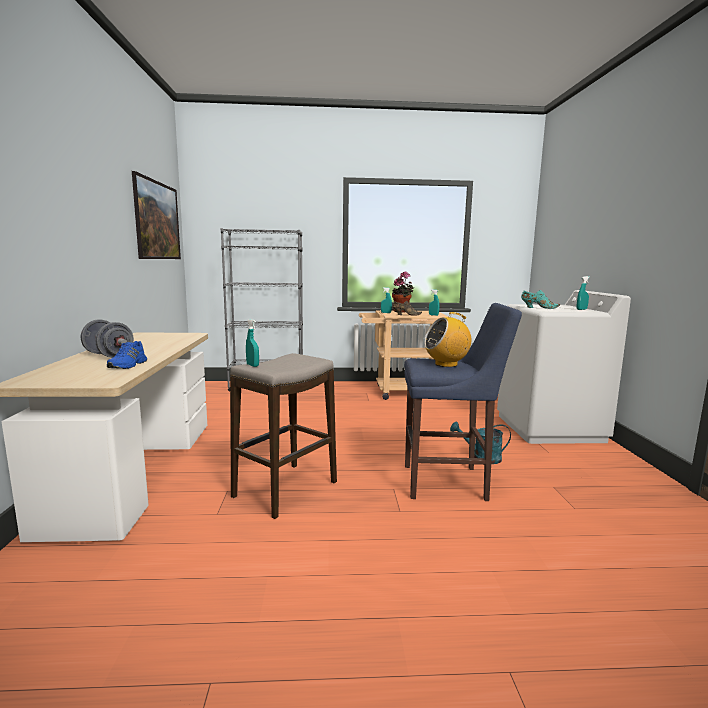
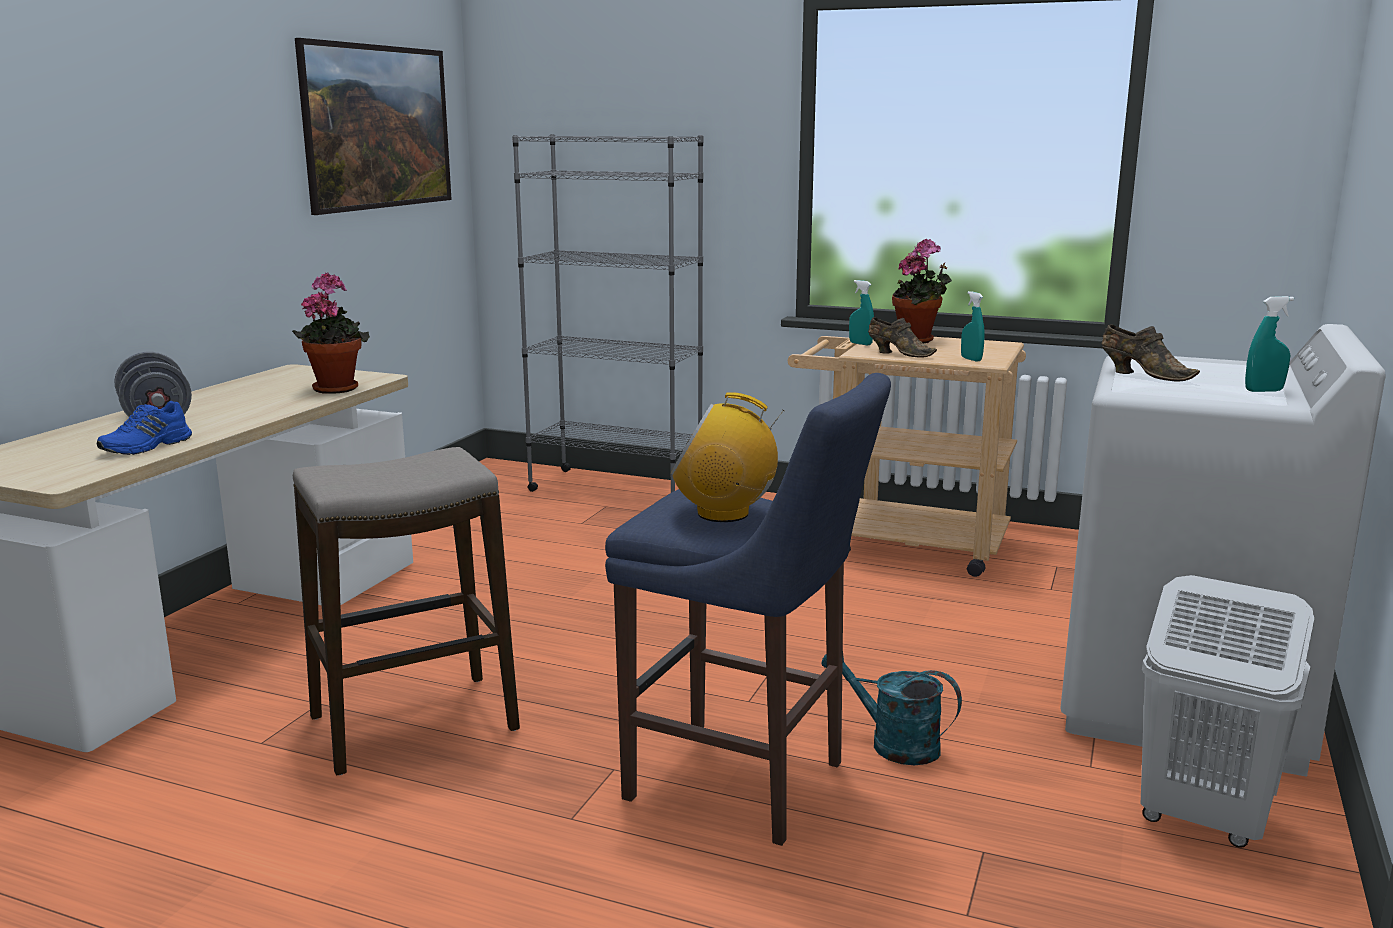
camera: 25 degrees right, 5 degrees up
turquoise spray bottle [246,319,259,367] -> none
turquoise shoe [521,290,560,309] -> brown shoe [1101,324,1200,382]
none -> potted plant [292,272,370,394]
none -> white laundry basket [1141,575,1314,848]

